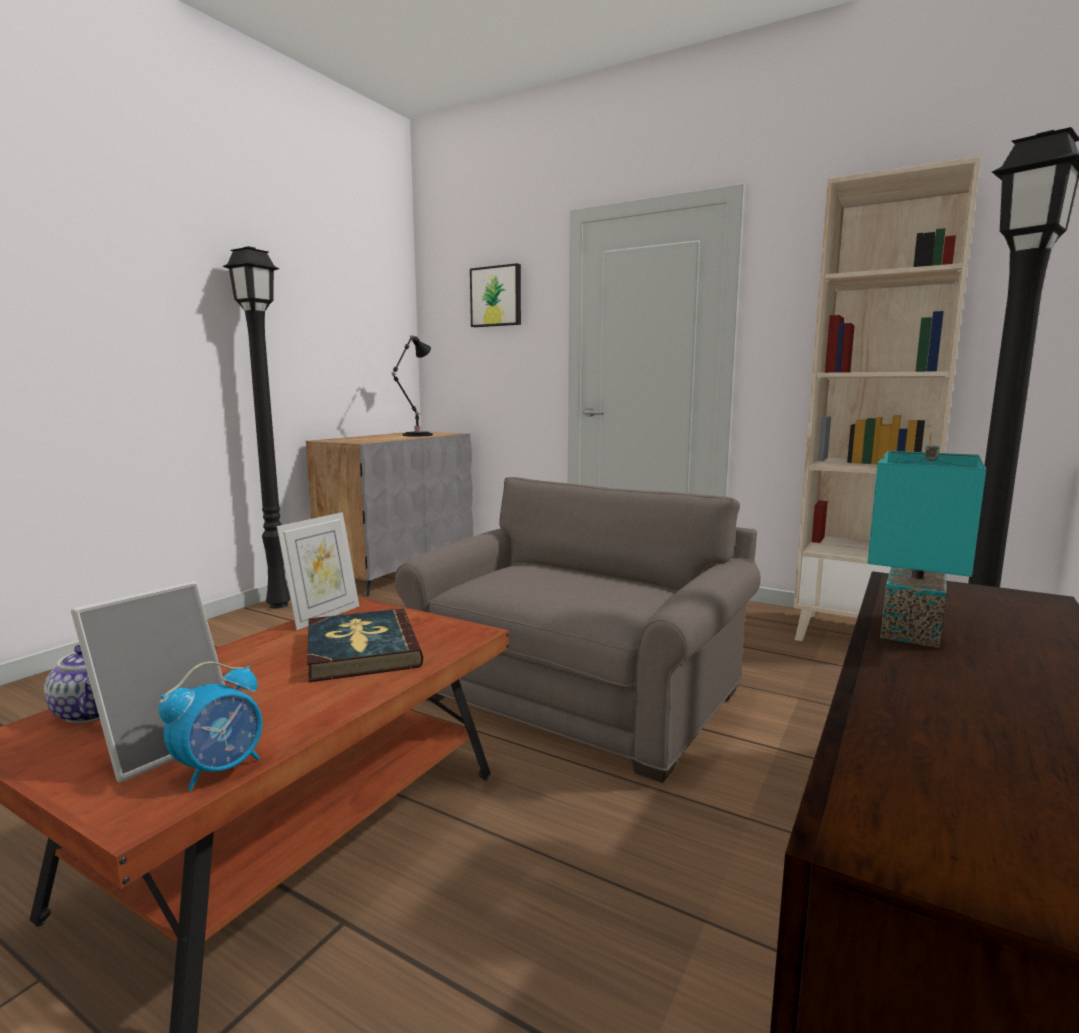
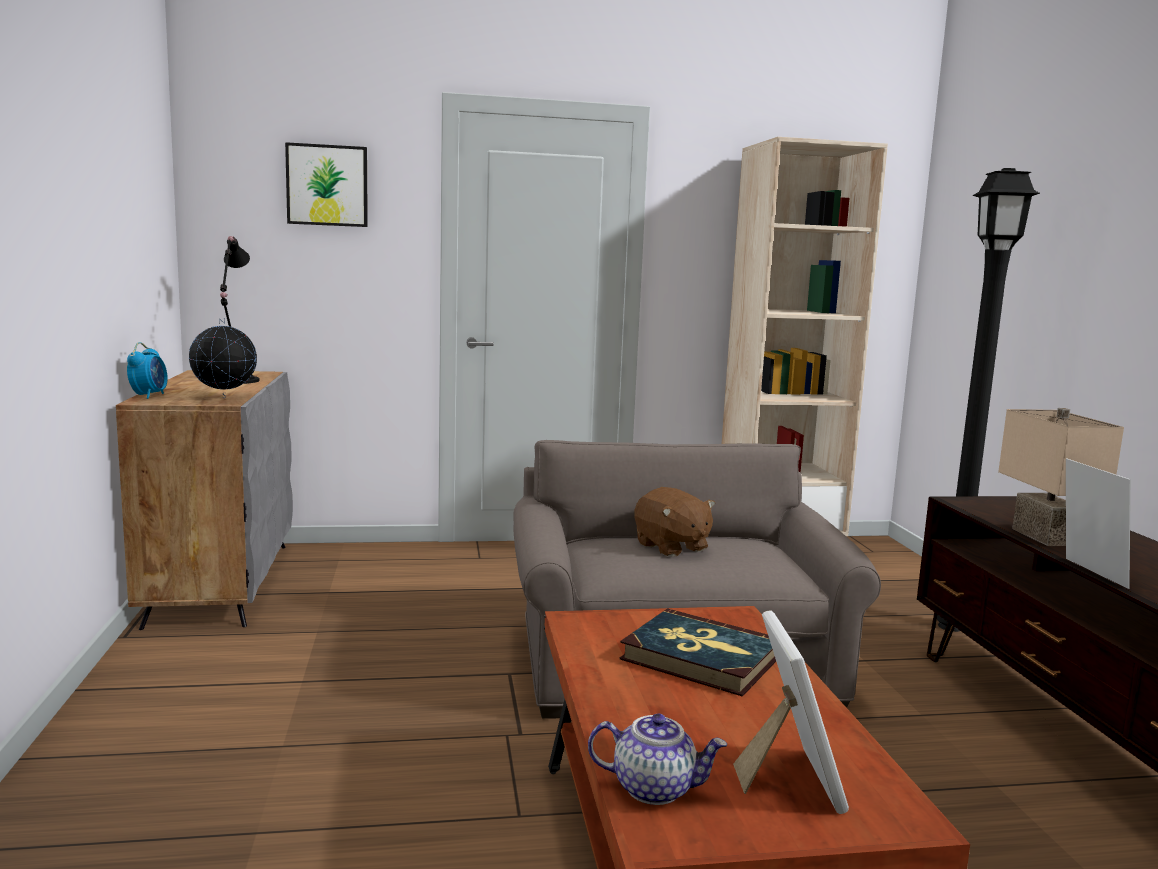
camera: 40 degrees left, 0 degrees up
alarm clock [159,661,263,791] -> alarm clock moved to [127,342,168,399]
black floor lamp [222,246,290,608] -> none
picture frame [277,512,359,630] -> picture frame moved to [1066,458,1131,589]
turquoise table lamp [867,444,986,648] -> beige table lamp [998,408,1124,546]
none -> globe [189,318,257,397]
none -> brown plush toy [634,487,716,557]

